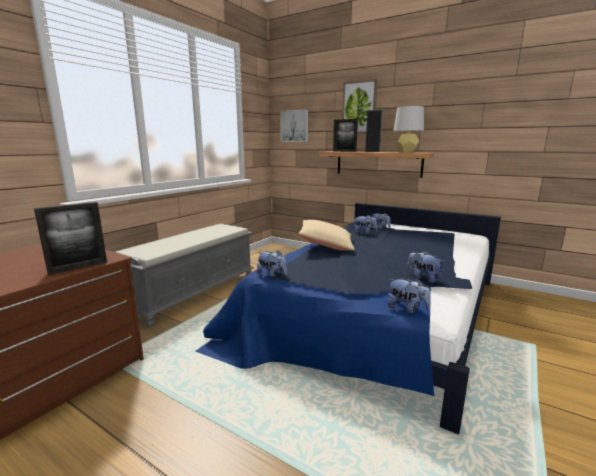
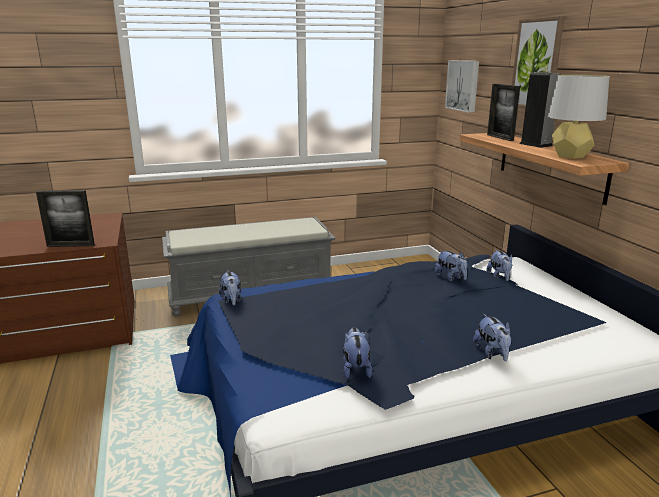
camera: 40 degrees right, 5 degrees up
beige pillow [299,220,355,251] -> none
plush toy [388,278,431,314] -> plush toy moved to [473,314,512,361]

